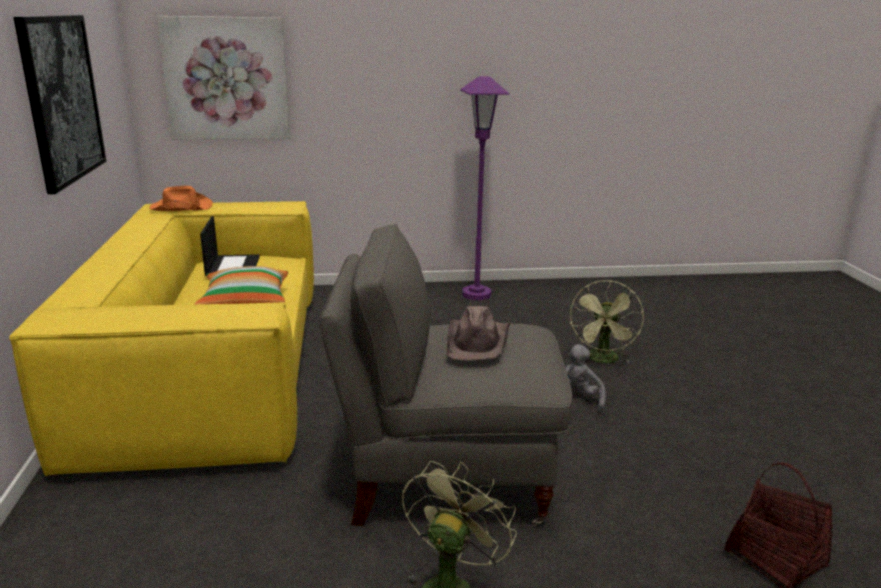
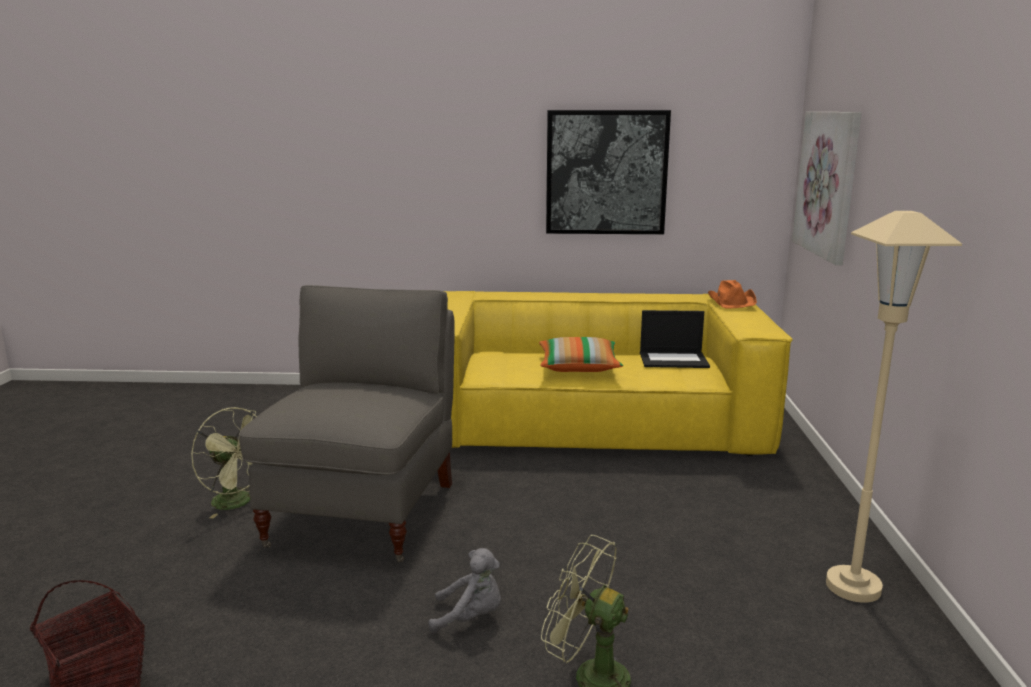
camera: 100 degrees right, 5 degrees down
brown hat [446,306,510,361] -> none
purple floor lamp [460,76,509,300] -> beige floor lamp [826,211,962,603]

